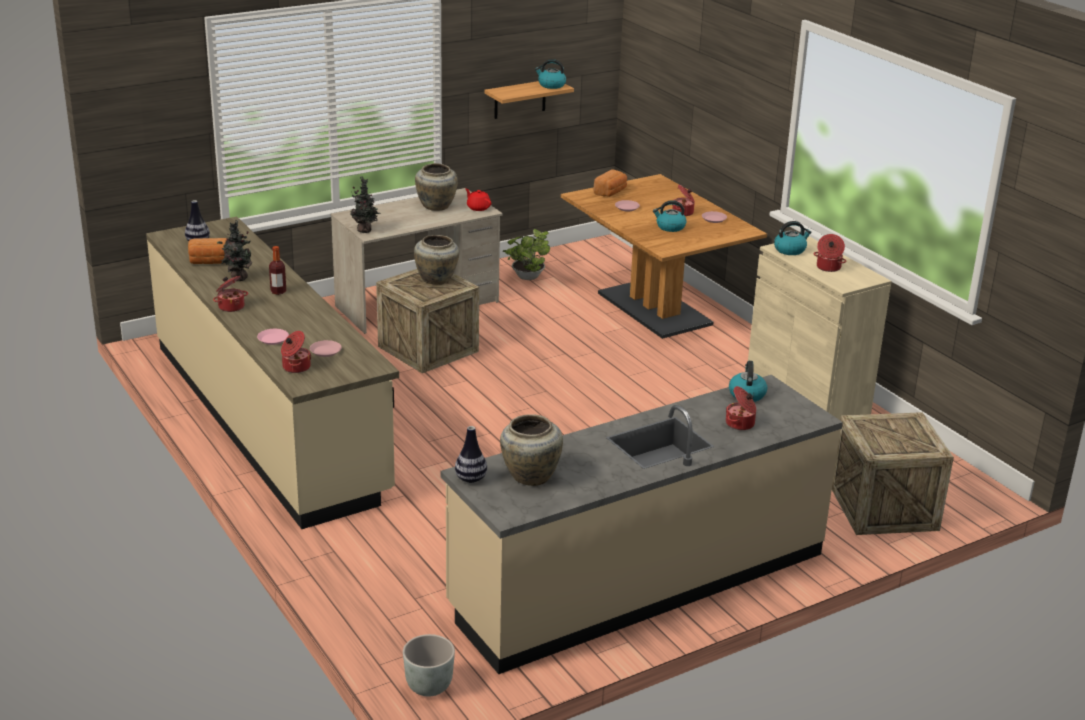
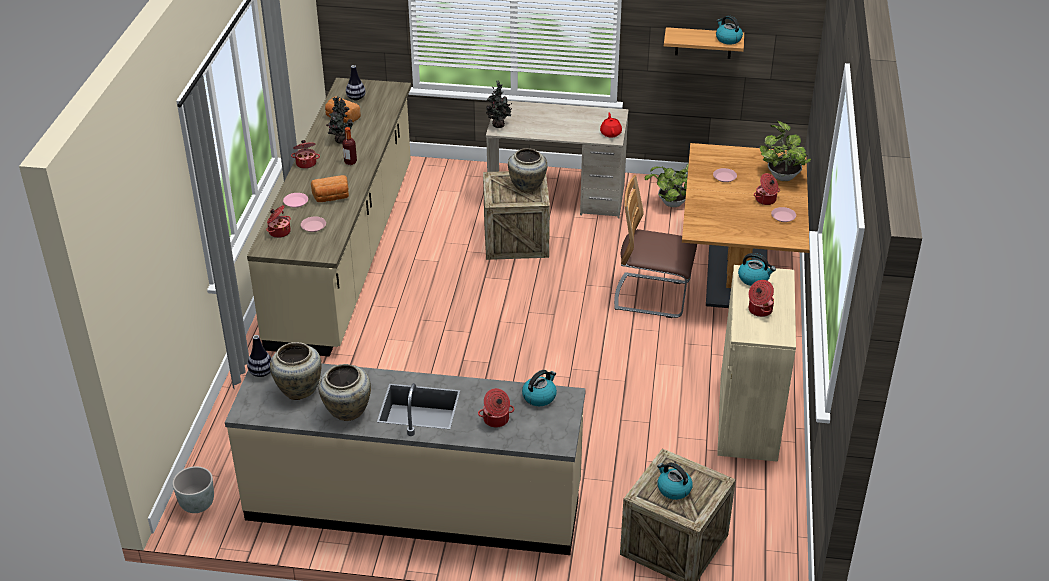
camera: 40 degrees right, 10 degrees up
beige vase [415,163,458,211] -> beige vase moved to [318,364,371,421]
bread [594,169,627,197] -> bread moved to [311,175,349,202]
kettle [653,200,687,232] -> kettle moved to [657,463,693,500]
none -> chair [614,175,697,318]
none -> potted plant [760,121,811,181]

